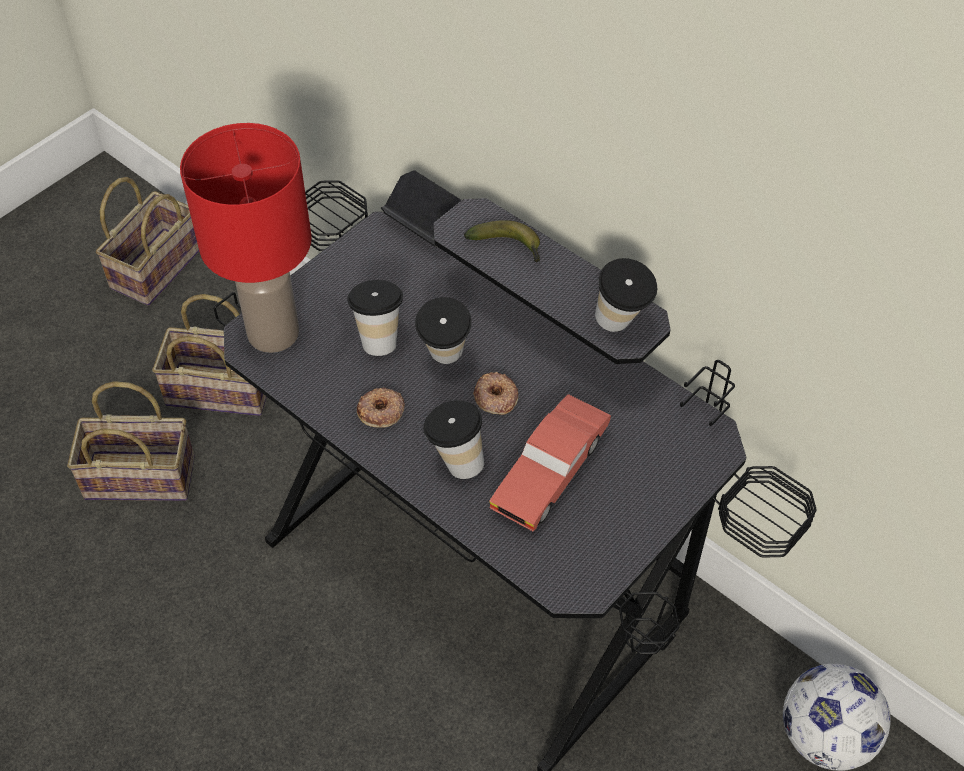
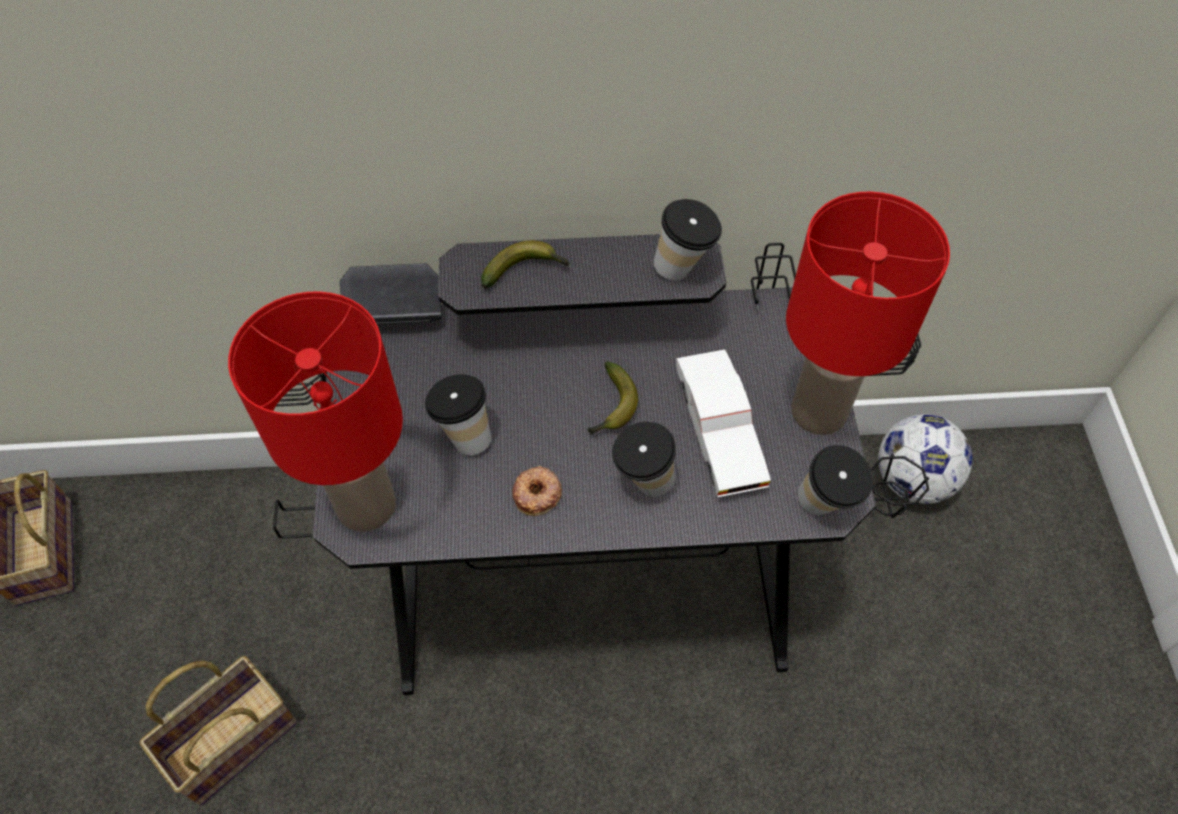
camera: 45 degrees left, 5 degrees up
basket [152,294,267,416] -> none
cup [415,297,472,364] -> cup moved to [798,445,873,515]
donut [473,372,518,415] -> banana [588,361,638,435]
red toy car [489,394,611,531] -> white toy car [676,349,771,497]
none -> red table lamp [786,192,950,435]

